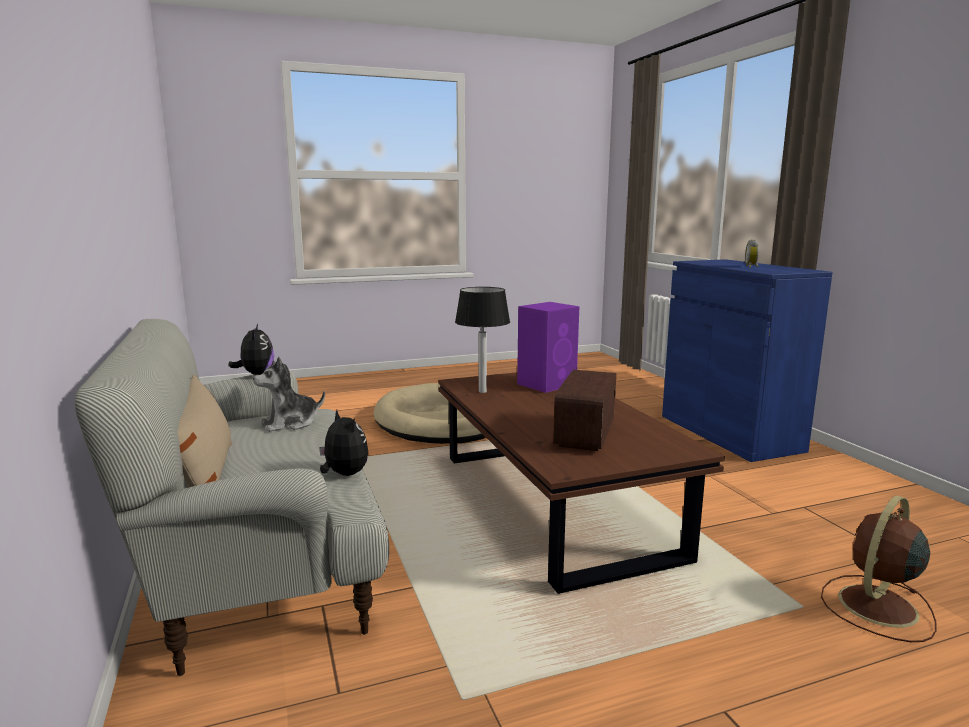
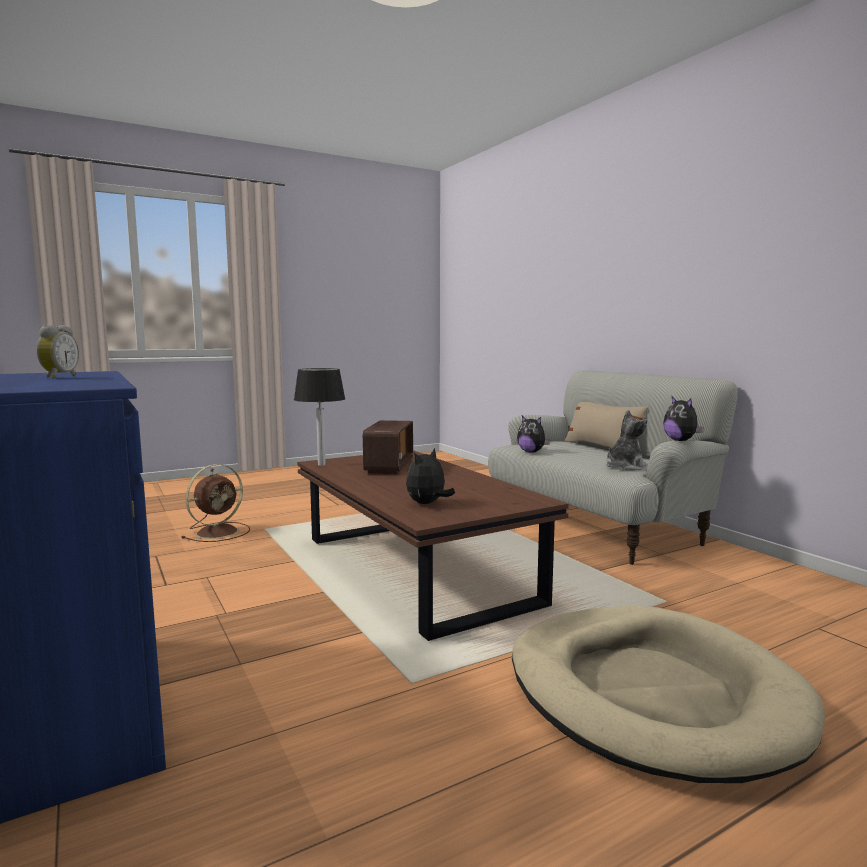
camera: 170 degrees right, 5 degrees down
table lamp [455,287,510,393] -> table lamp moved to [294,368,345,466]
purple speaker [517,302,579,393] -> plush toy [406,448,455,504]

